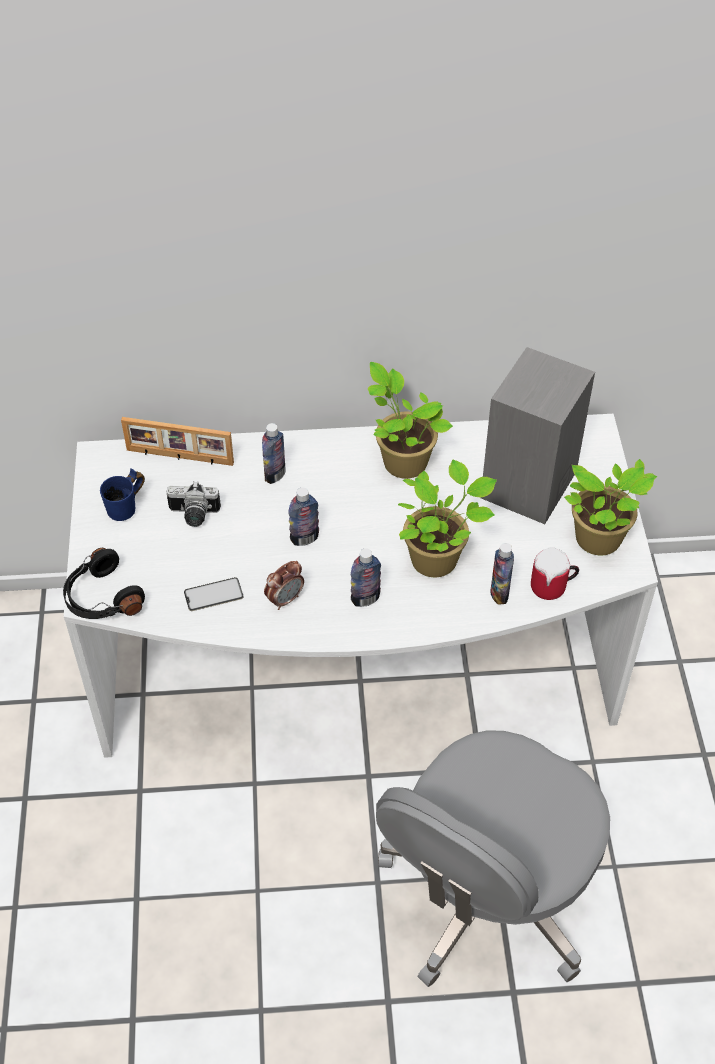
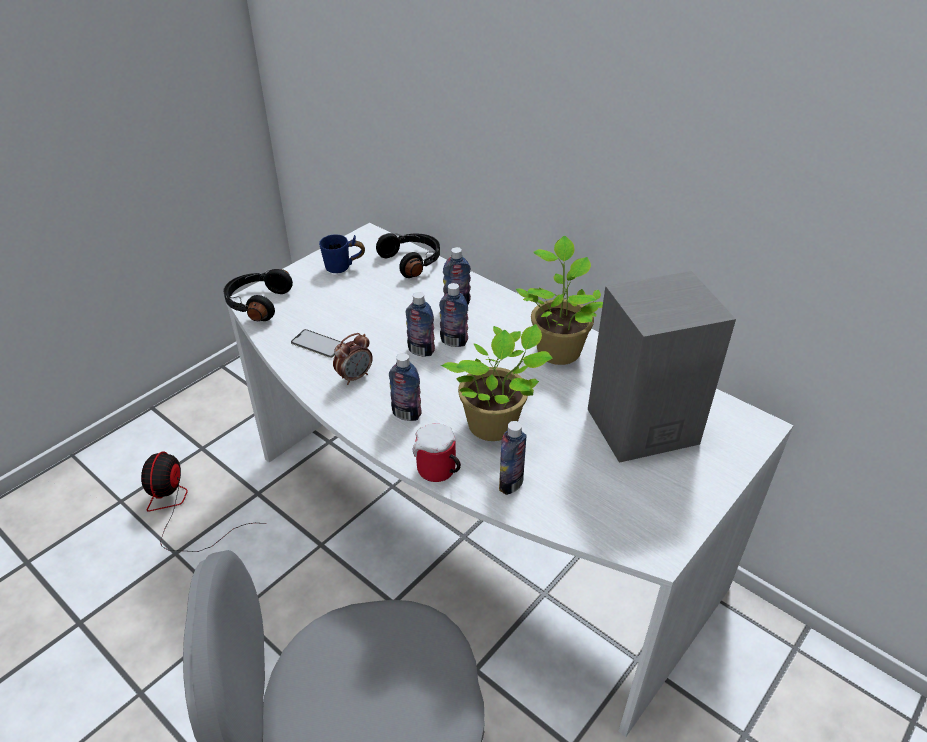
camera: 45 degrees right, 10 degrees down
picture frame [121,417,234,466] -> black headphones [376,233,440,278]
camera [167,482,221,527] -> none
alarm clock [264,561,304,610] -> alarm clock turned 45 degrees counterclockwise [333,333,373,385]
mug [531,547,579,600] -> mug moved to [412,423,461,482]
potted plant [564,459,657,555] -> none
none -> fan [141,451,266,552]
none -> bottle [439,283,468,347]

